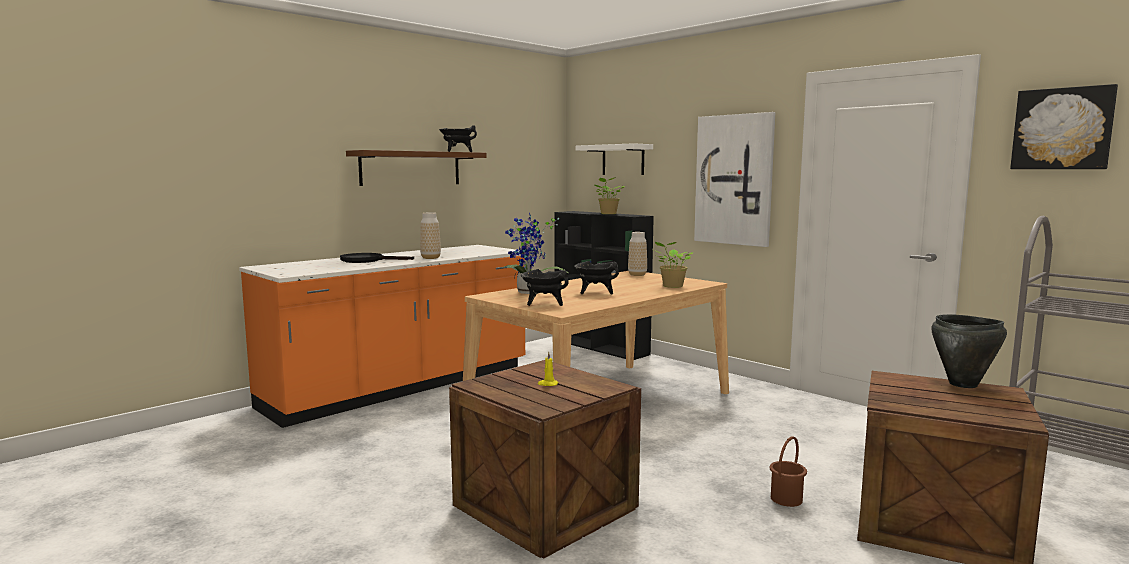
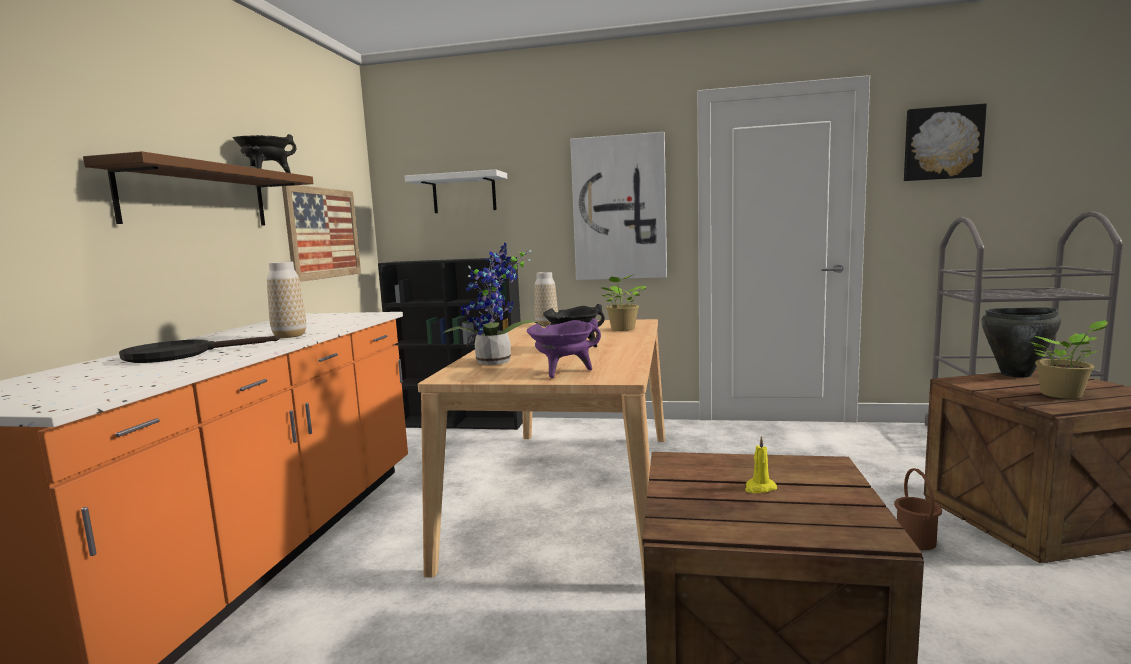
camera: 35 degrees left, 0 degrees up
black cooking pot [521,269,569,306] -> purple cooking pot [527,319,601,378]
potted plant [595,177,625,214] -> potted plant moved to [1026,320,1108,399]
none -> picture [282,185,361,282]

